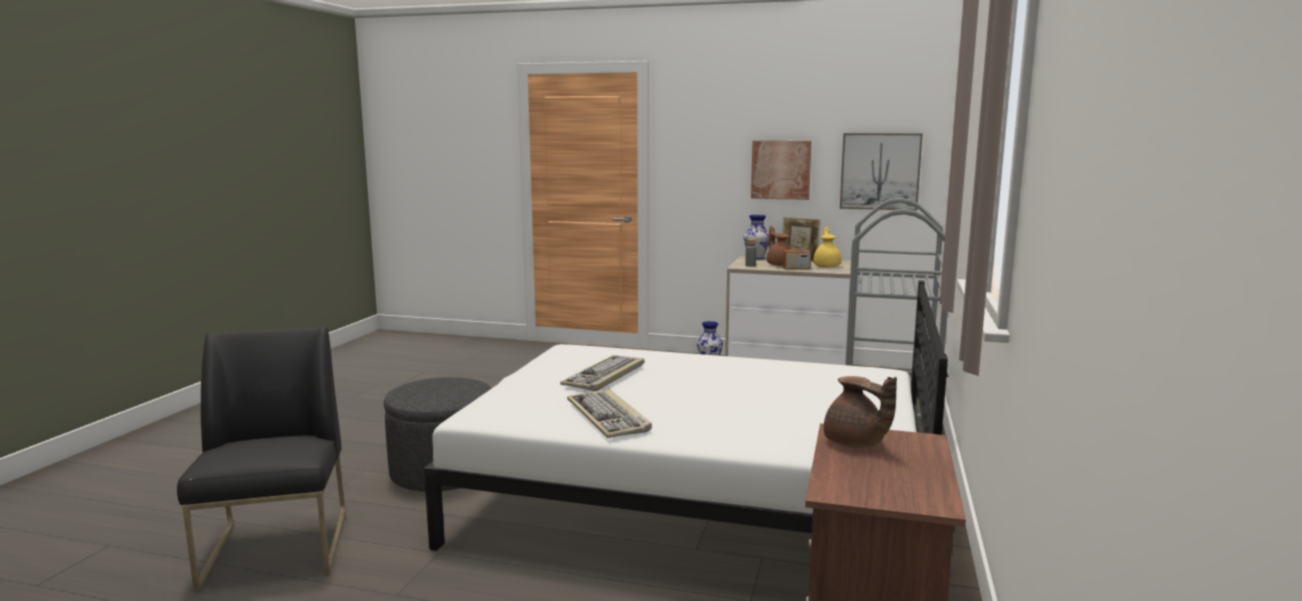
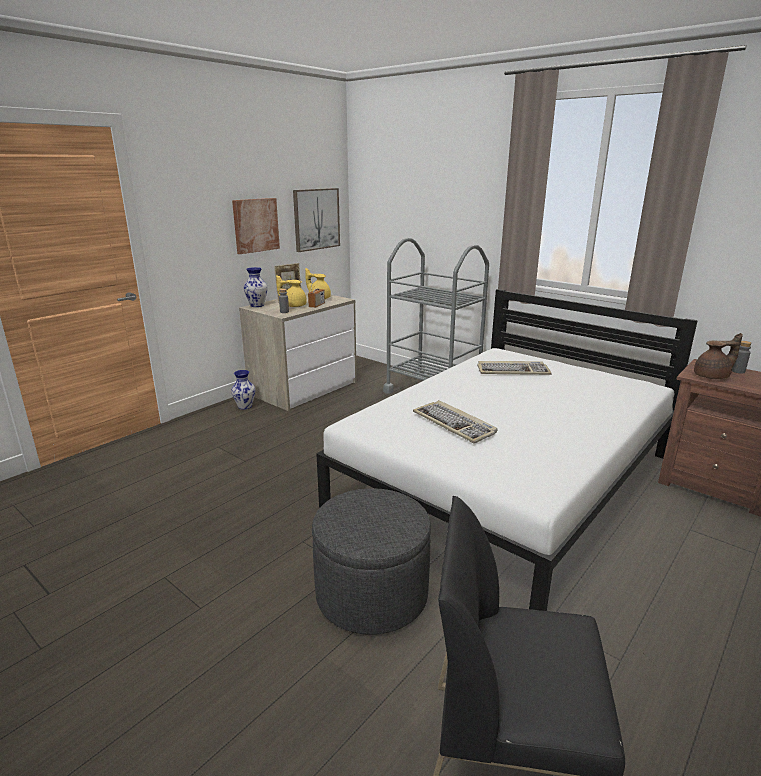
camera: 65 degrees left, 10 degrees up
keyboard [567,389,652,438] -> keyboard moved to [477,361,552,375]
brown teapot [767,226,792,266] -> yellow teapot [276,275,307,307]
none -> grey bottle [732,341,752,374]

